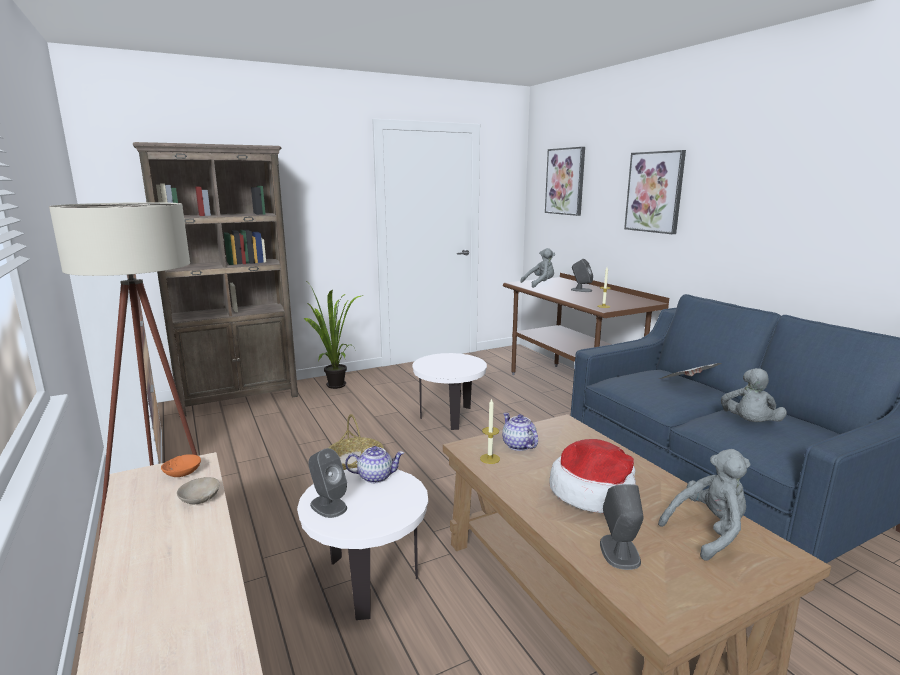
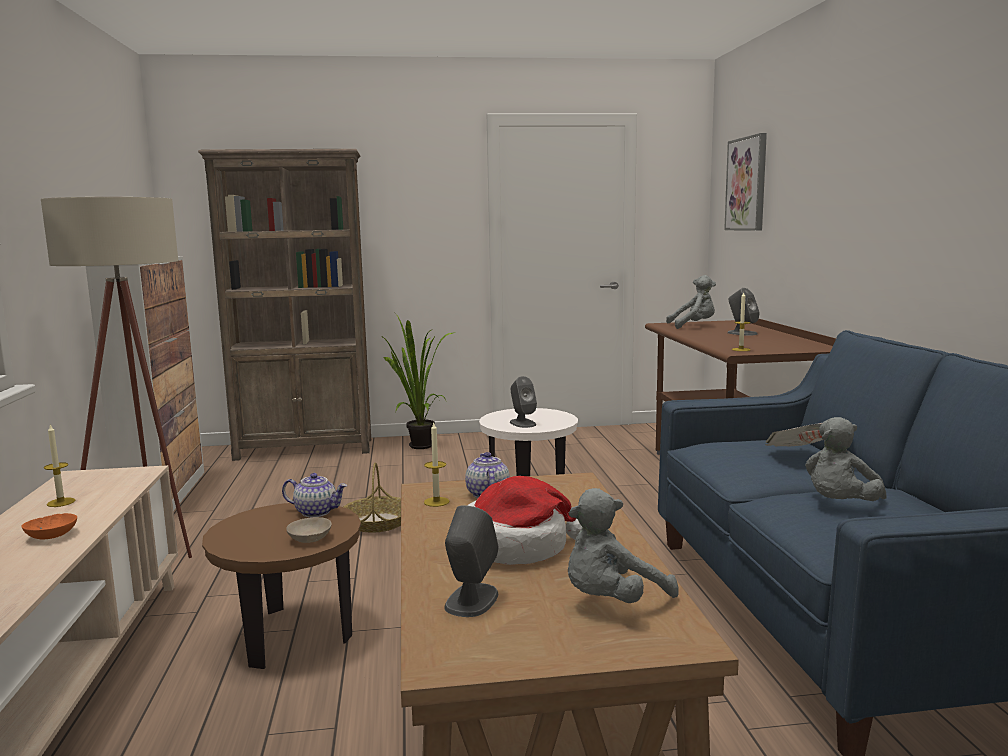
camera: 20 degrees right, 5 degrees down
orange bowl [161,454,201,477] -> orange bowl moved to [21,513,77,539]
beige bowl [177,477,220,504] -> beige bowl moved to [286,517,332,543]
white side table [297,468,428,620] -> brown side table [202,503,361,669]
grey speaker [308,448,347,518] -> grey speaker moved to [510,376,537,428]
picture [624,150,686,234] -> none
grey plush toy [658,449,750,561] -> grey plush toy turned 150 degrees clockwise [568,488,679,603]
none -> candle [44,425,75,507]

